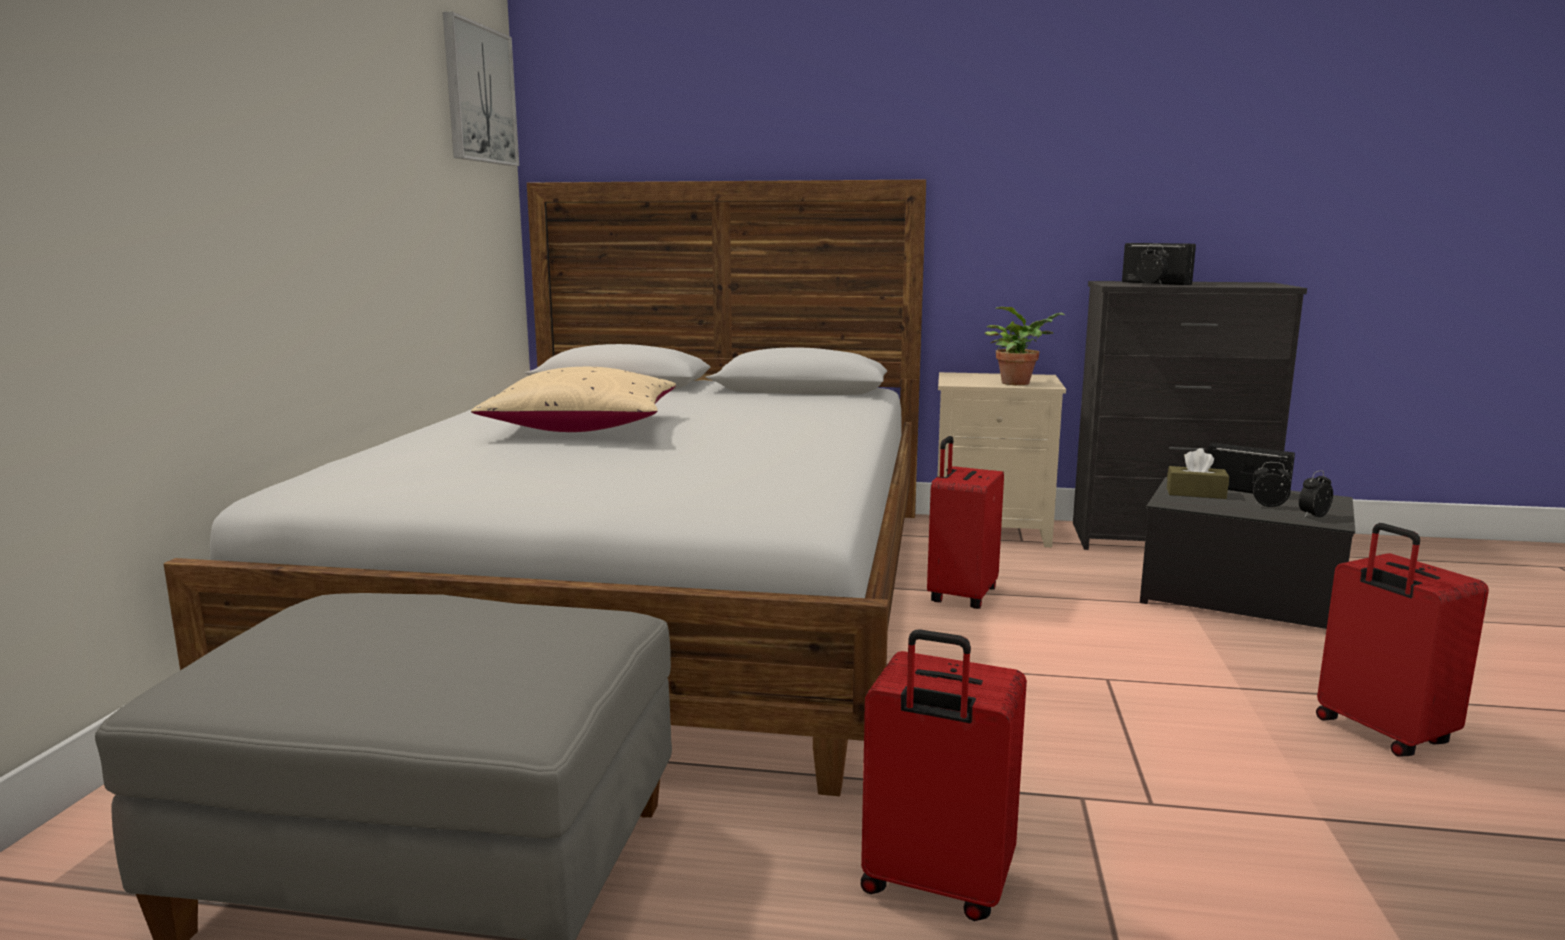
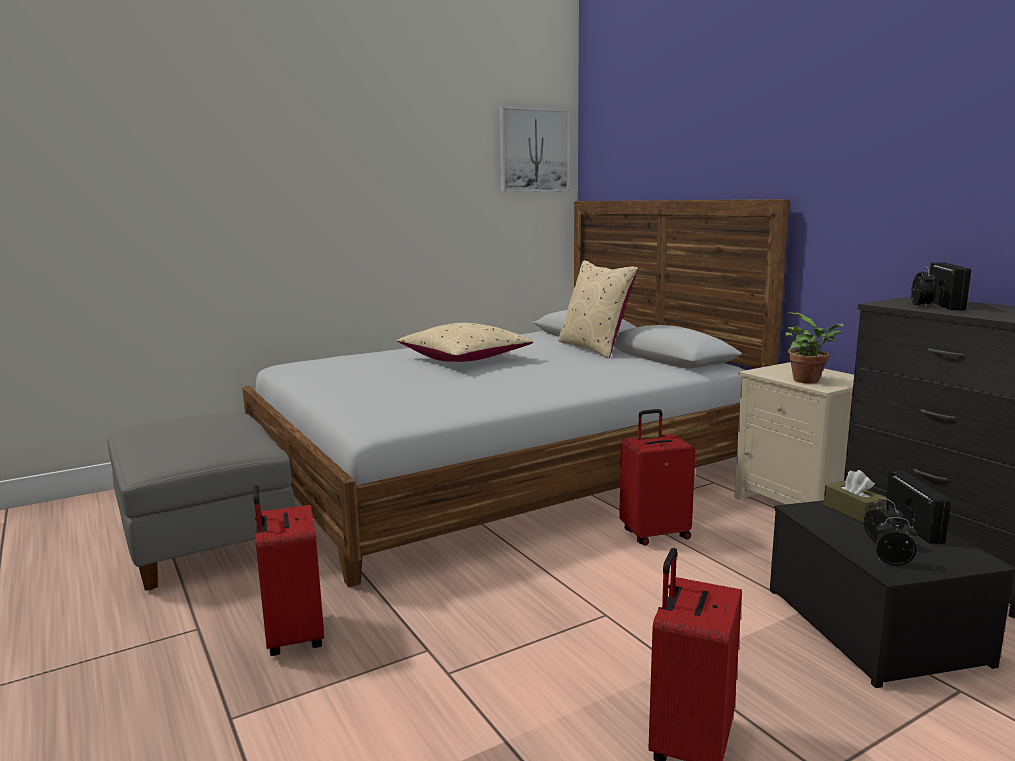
camera: 50 degrees right, 0 degrees up
none -> beige pillow [558,261,639,359]

